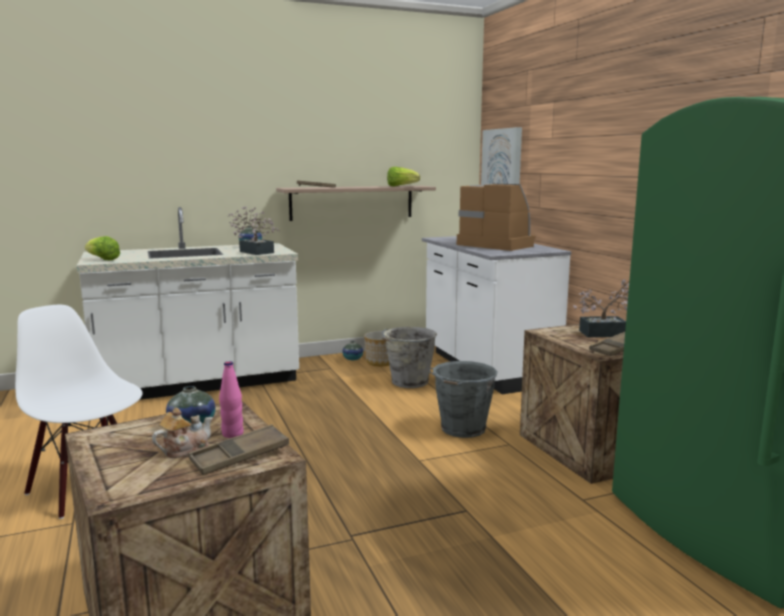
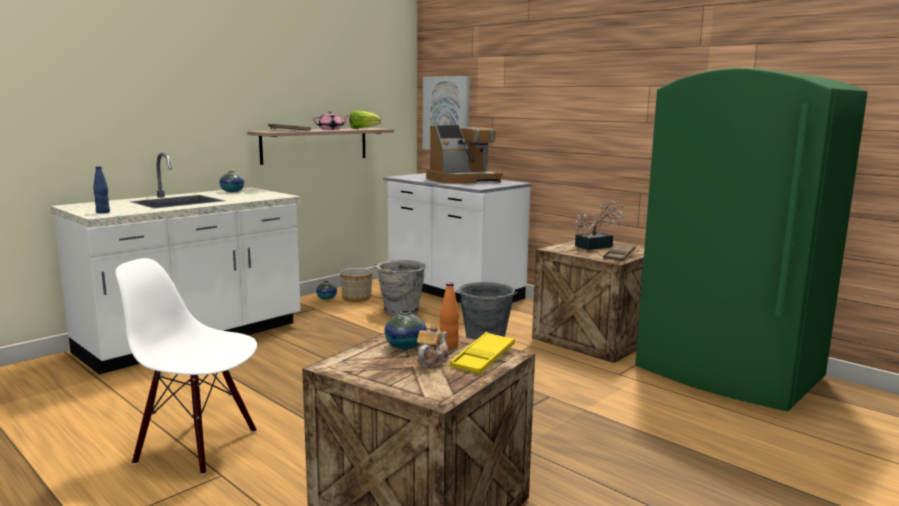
camera: 25 degrees left, 0 degrees up
lettuce [85,236,120,260] -> blue bottle [93,166,110,213]
brown tray [189,424,289,475] -> yellow tray [450,332,515,374]
pink bottle [219,361,244,438] -> orange bottle [440,283,459,349]
potted plant [228,206,280,255] -> none
coffee machine [457,183,536,251] -> coffee machine turned 135 degrees clockwise [426,125,503,184]
none -> pink teapot [313,111,349,130]

